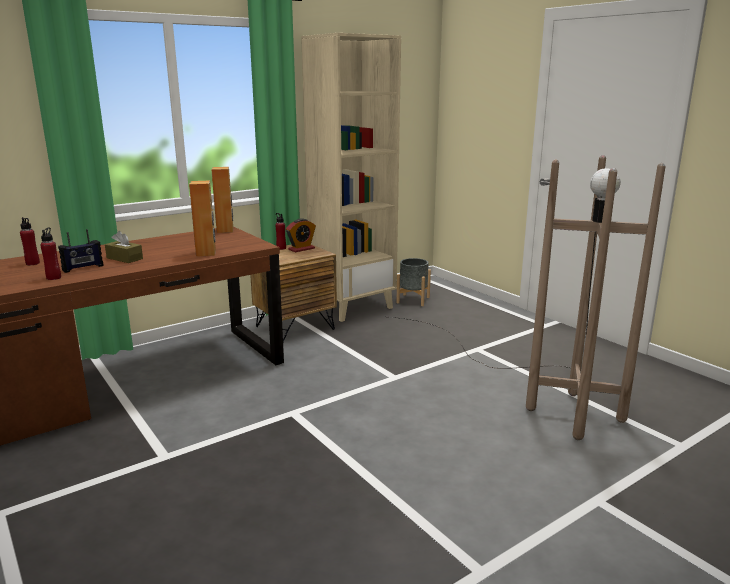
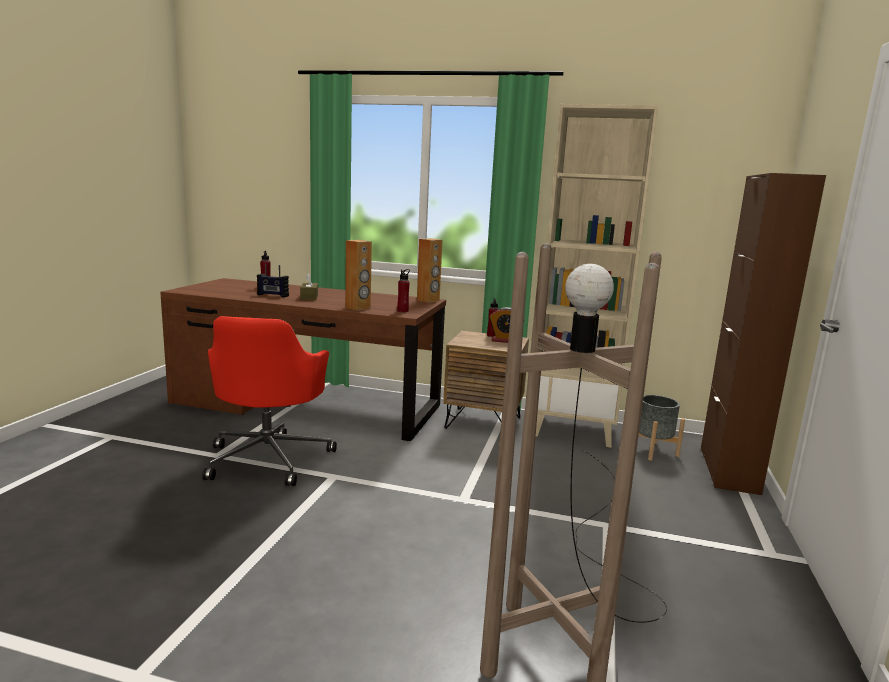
camera: 50 degrees right, 5 degrees down
red bottle [40,228,61,280] -> red bottle moved to [397,269,410,312]
none -> red office chair [202,316,337,486]
none -> brown cabinet [701,173,826,495]

